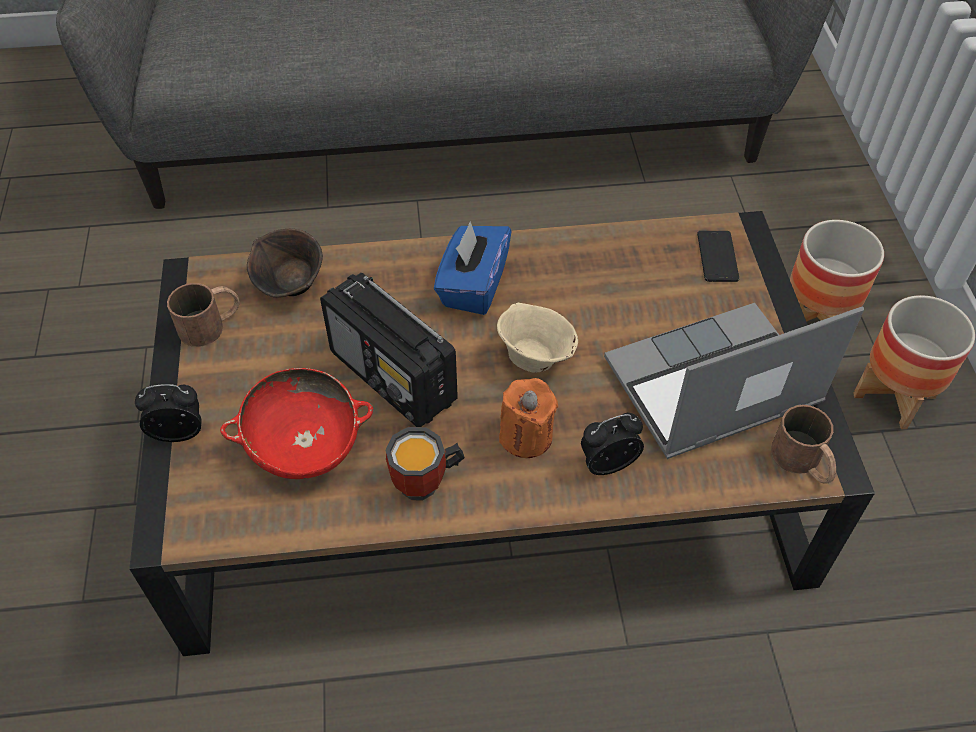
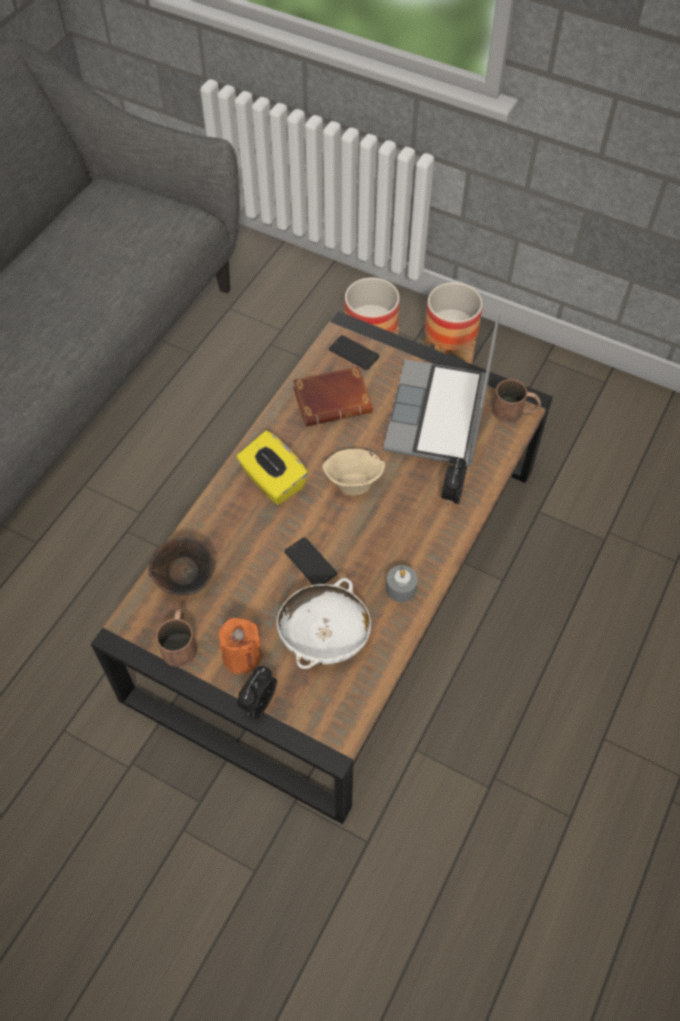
camera: 55 degrees left, 5 degrees up
red bowl [220,368,373,479] -> white bowl [277,578,371,669]
radio [320,273,458,427] -> phone [284,537,337,585]
mug [385,427,465,501] -> grey candle [386,565,418,602]
blue tissue box [434,221,512,315] -> yellow tissue box [237,431,308,505]
orange candle [499,378,558,458] -> orange candle moved to [218,618,261,674]
none -> brown book [293,366,373,427]

